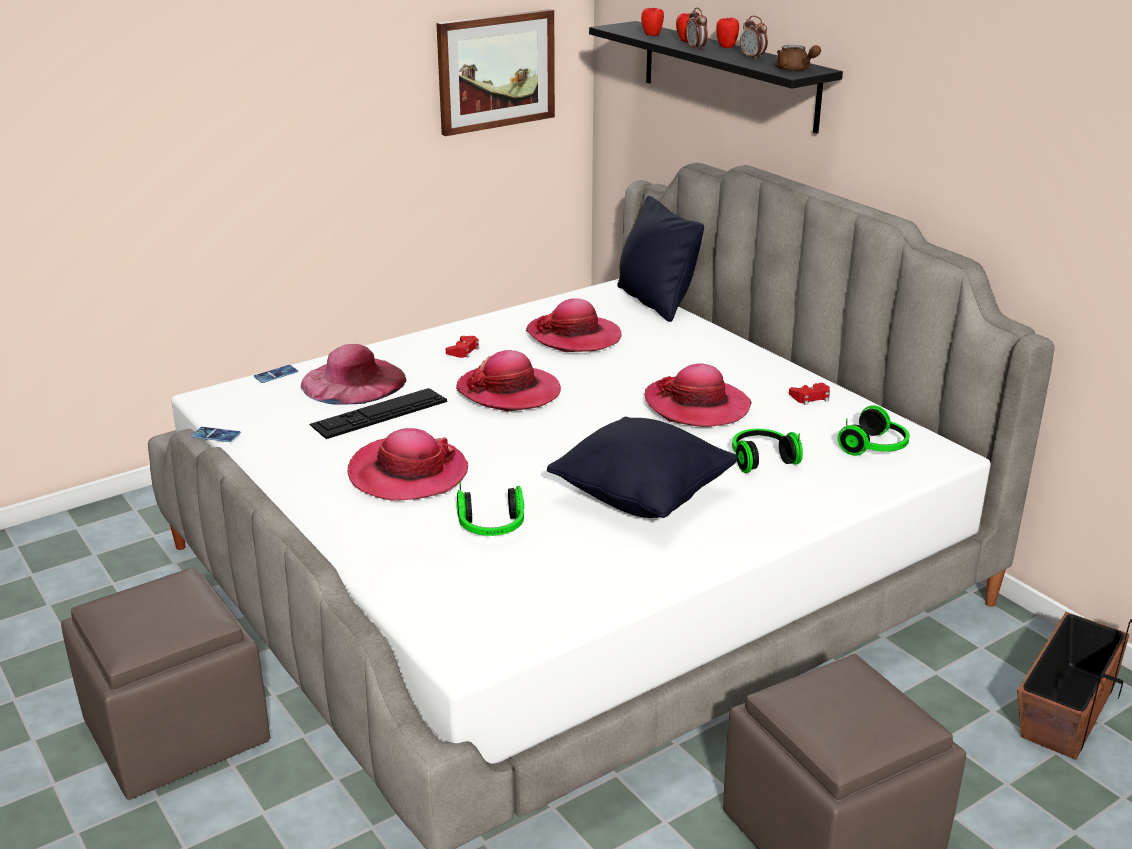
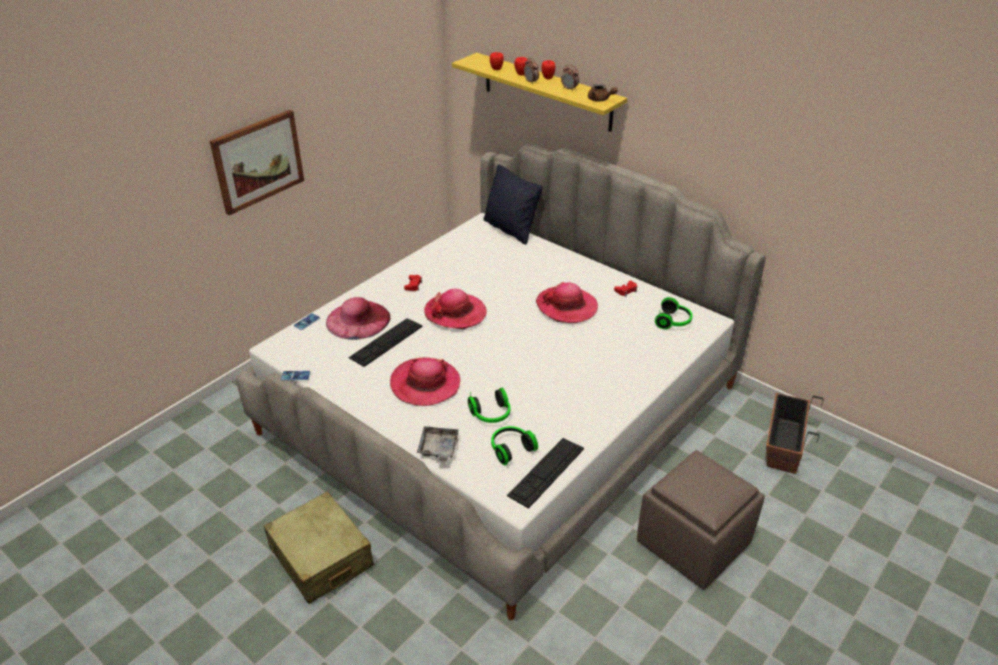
camera: 15 degrees left, 10 degrees up
brown ottoman [61,567,270,800] -> beige suitcase [264,491,374,604]
picture [436,9,555,136] -> picture moved to [210,110,304,216]
hat [526,298,621,352] -> none
black pillow [547,417,738,518] -> none
black shelf [589,21,843,133] -> yellow shelf [452,53,627,132]
headphones [732,429,803,473] -> headphones moved to [491,426,538,465]
none -> grey tray [417,426,459,464]
none -> keyboard [507,438,584,509]

